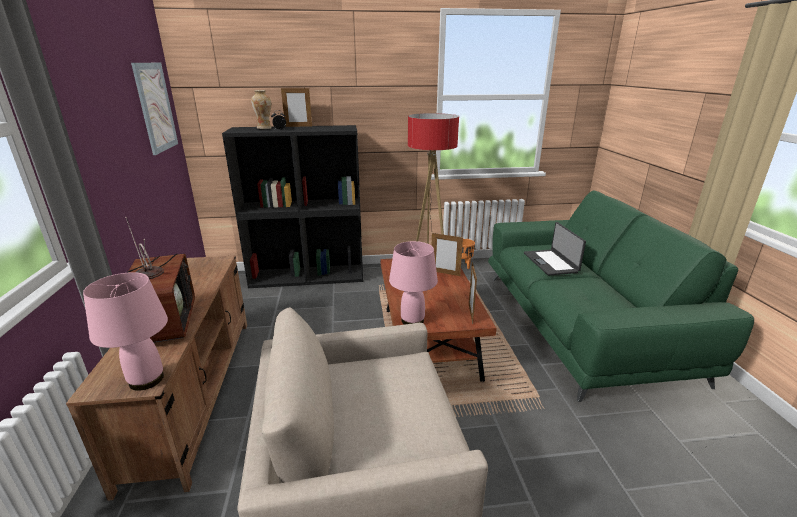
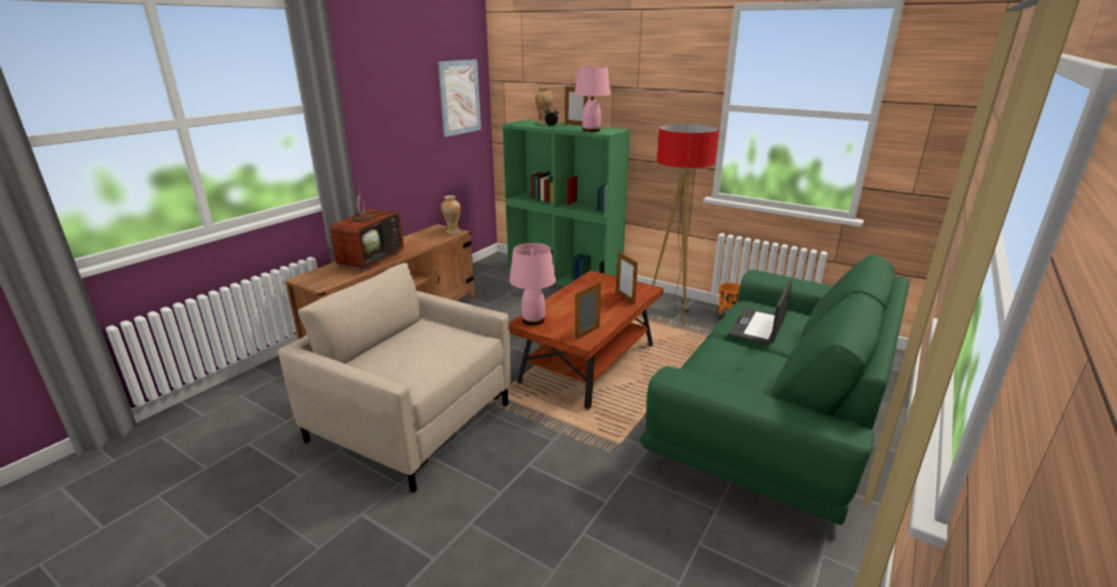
camera: 40 degrees right, 0 degrees up
pink table lamp [83,272,168,391] -> pink table lamp moved to [574,66,610,132]
black bookcase [222,125,363,288] -> green bookcase [502,120,630,287]
none -> vase [441,195,461,234]

